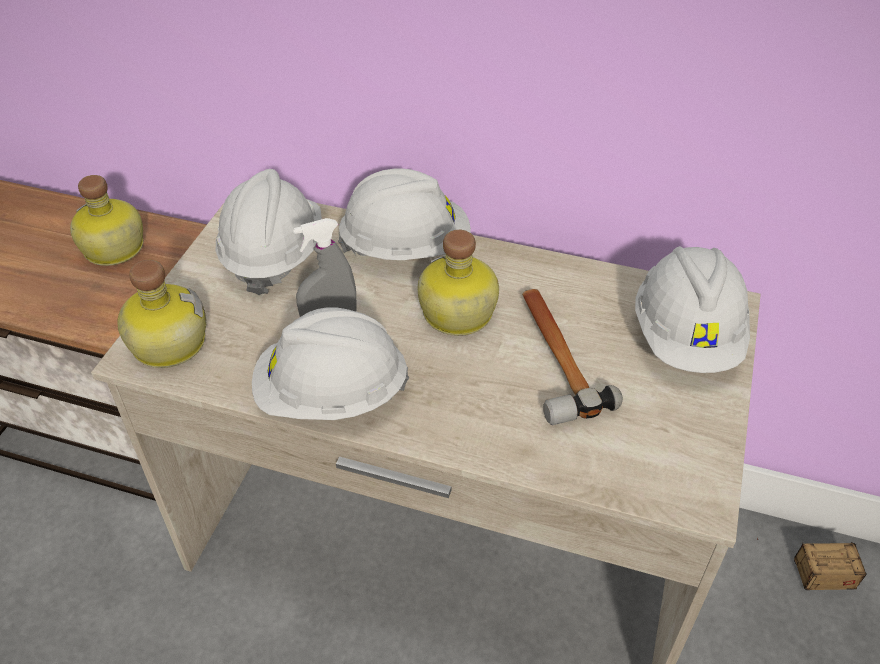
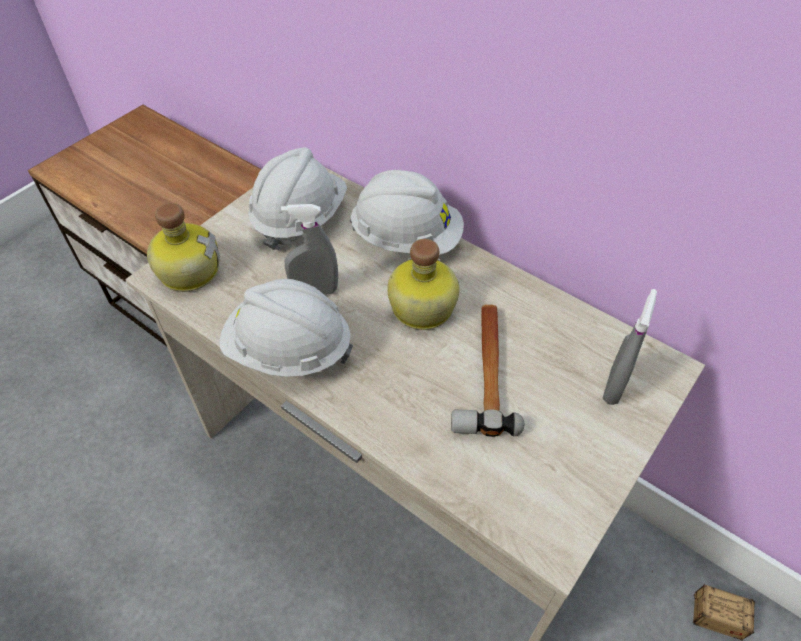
camera: 20 degrees right, 5 degrees up
bottle [70,175,143,266] -> none
white hard hat [635,246,750,373] -> grey spray bottle [603,289,657,405]

